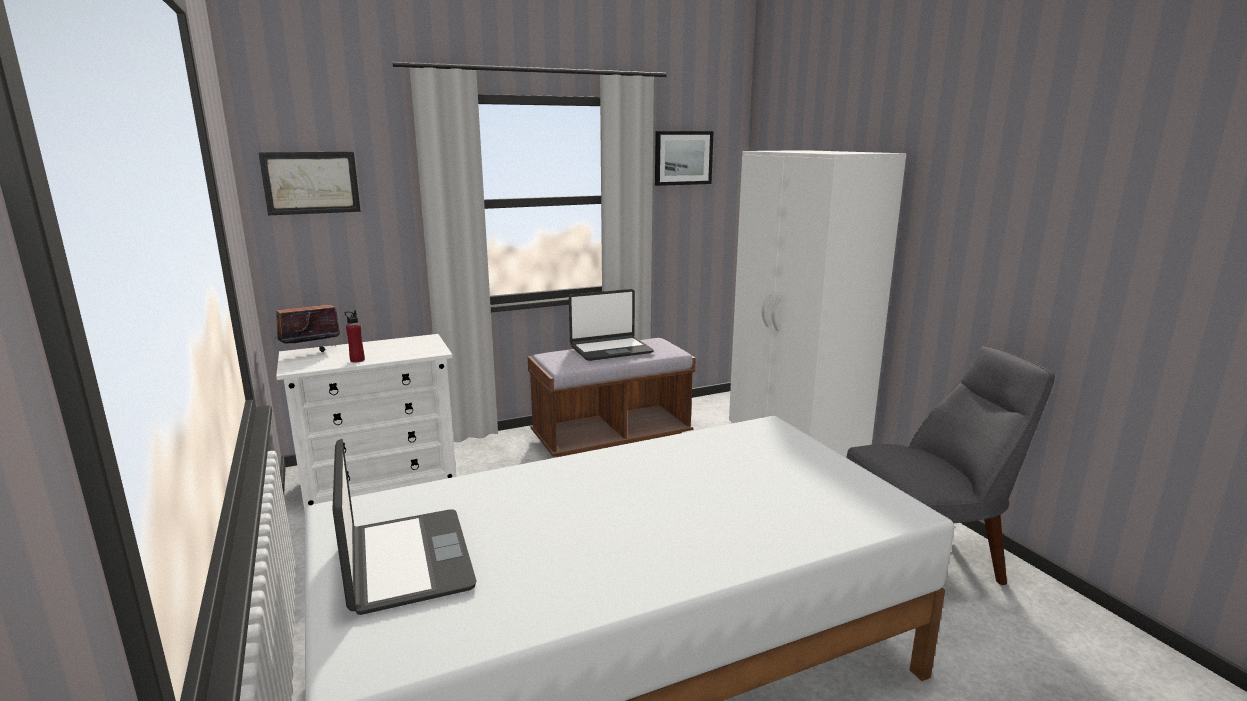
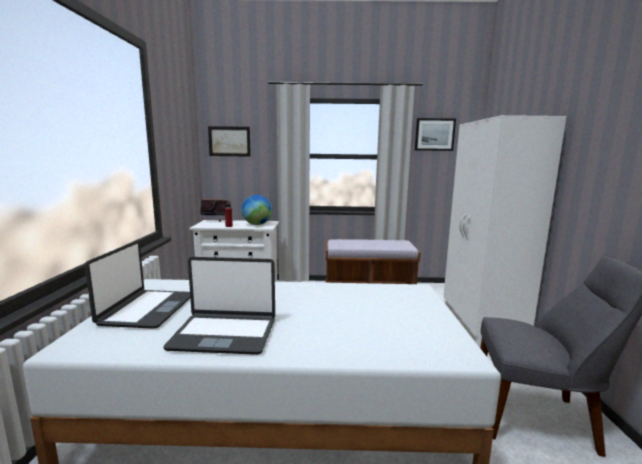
camera: 25 degrees right, 5 degrees down
laptop [569,289,654,361] -> laptop moved to [163,257,275,355]
none -> globe [242,195,272,225]

